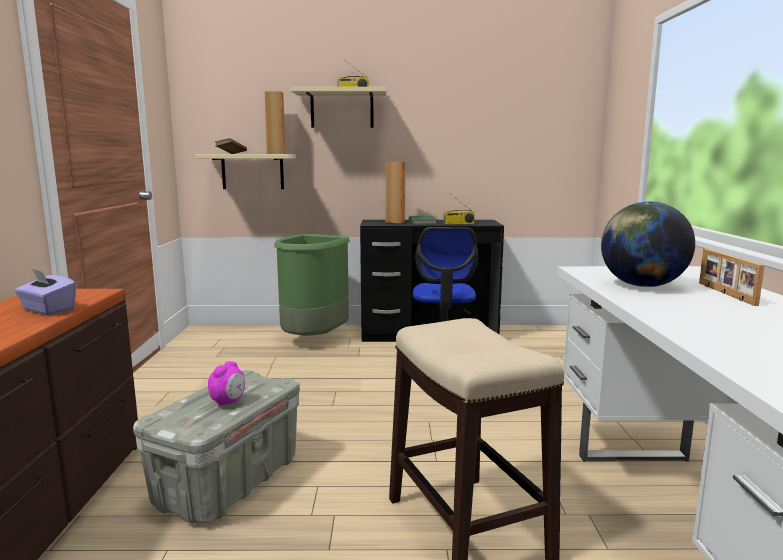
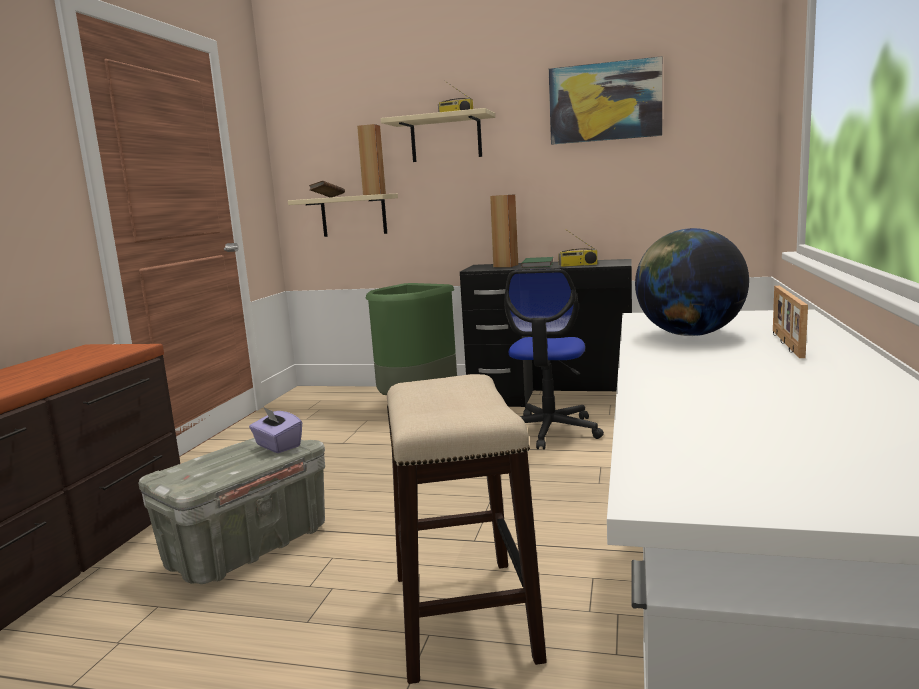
camera: 15 degrees right, 0 degrees up
purple tissue box [15,268,77,315] -> purple tissue box moved to [249,407,302,453]
alarm clock [208,361,245,407] -> none
none -> picture [549,56,662,145]

